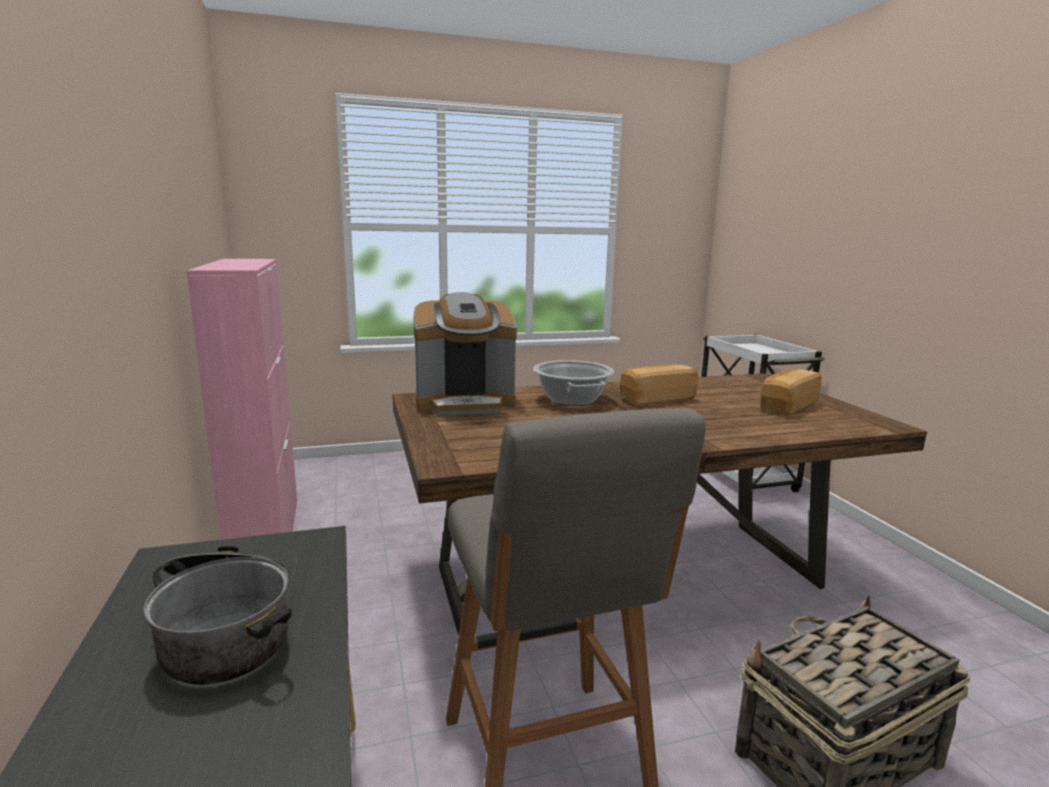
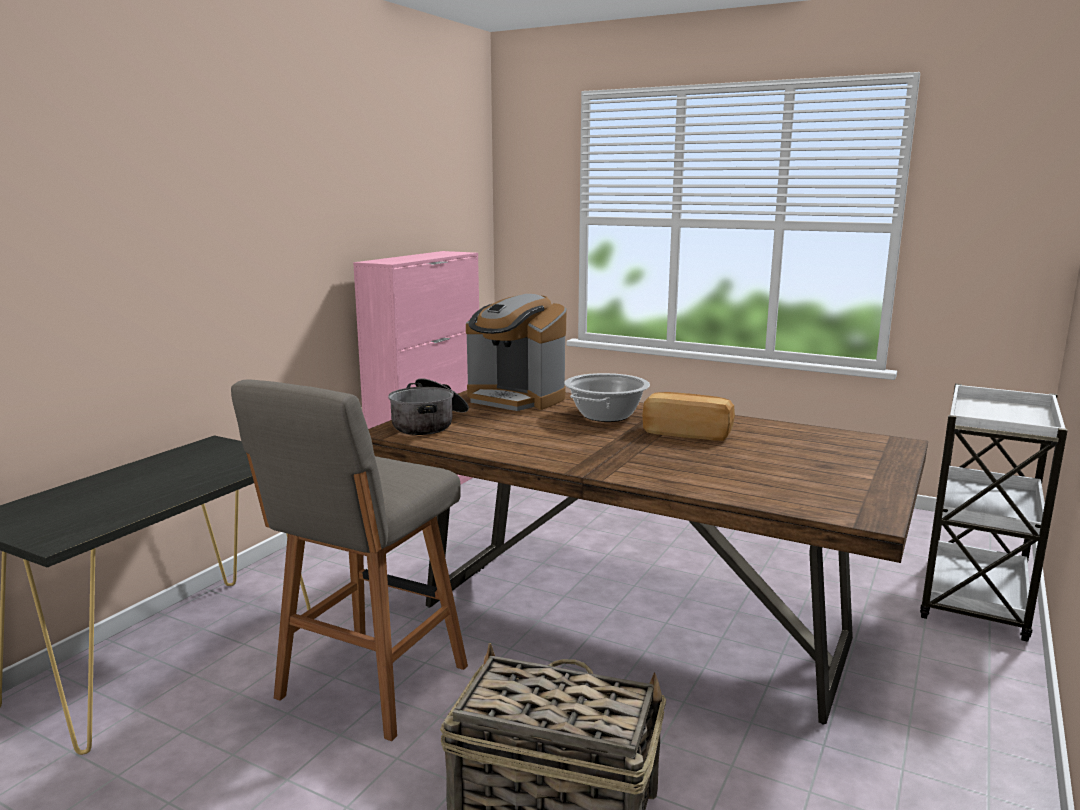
camera: 45 degrees right, 0 degrees up
cooking pot [143,545,292,685] -> cooking pot moved to [388,378,469,435]
bread [760,369,821,416] -> none

